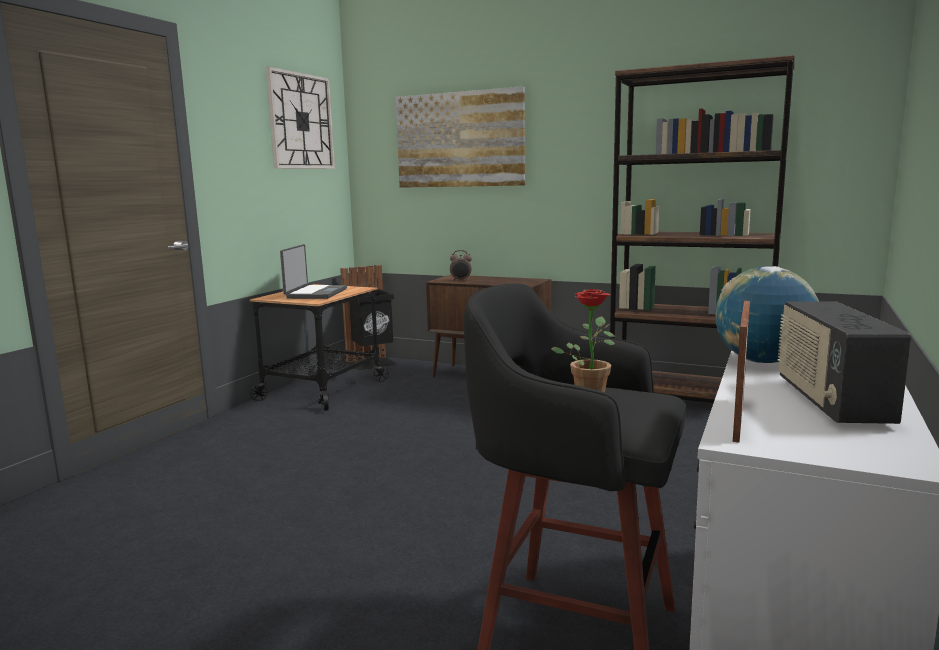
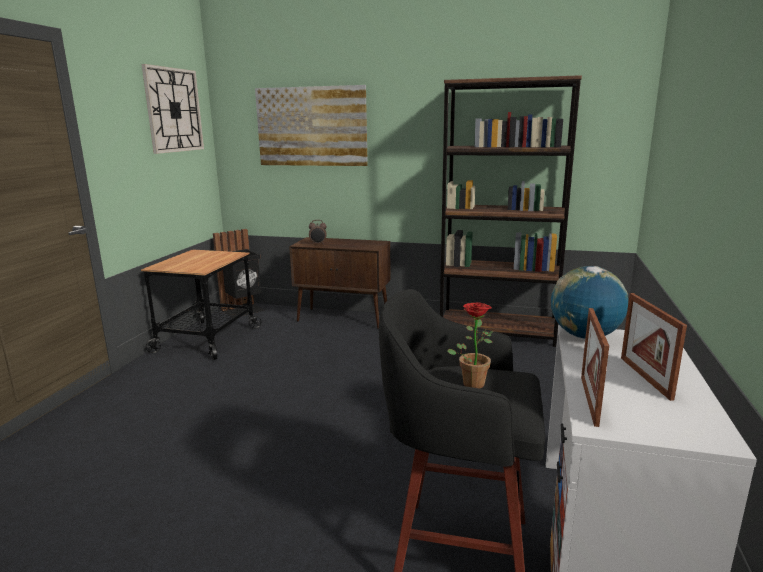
camera: 10 degrees left, 5 degrees up
laptop [280,244,347,299] -> none
radio [778,301,911,424] -> picture frame [621,293,687,401]

